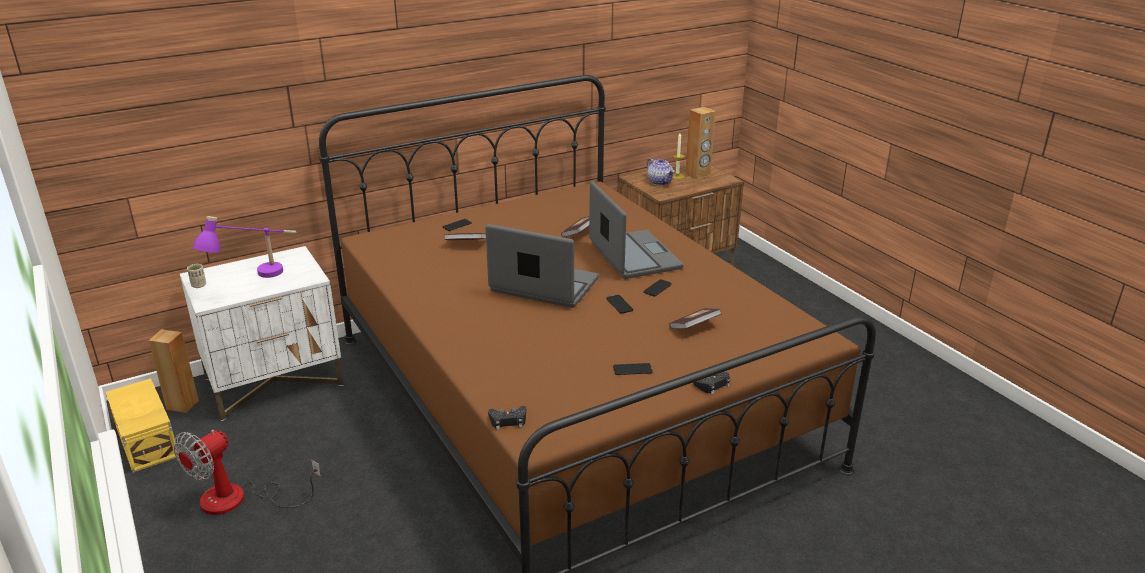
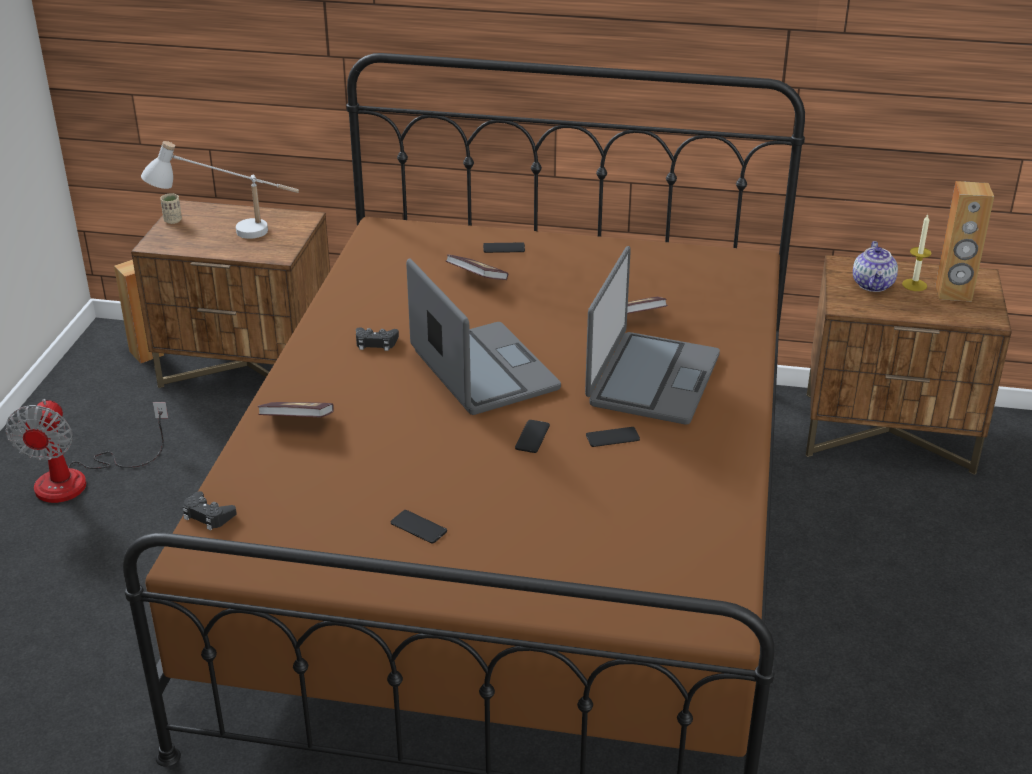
camera: 40 degrees right, 5 degrees up
yellow storage box [106,378,179,473] -> none
fan [174,430,321,515] -> fan turned 75 degrees counterclockwise [5,399,168,503]
white nightstand [180,246,344,421] -> brown nightstand [131,200,330,388]
purple table lamp [193,216,296,278] -> white table lamp [141,141,299,239]
book [669,308,722,329] -> book moved to [258,402,334,417]
black game controller [693,371,730,395] -> black game controller moved to [356,327,399,351]

